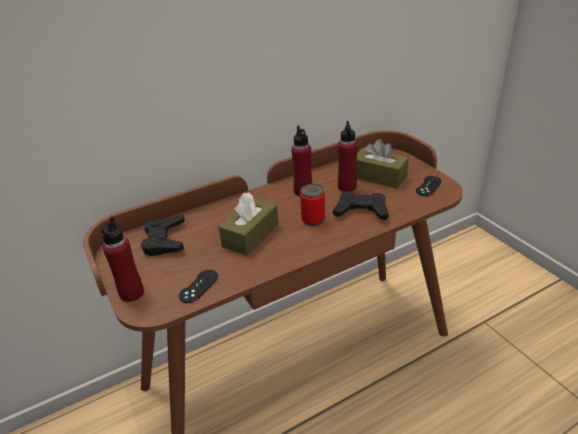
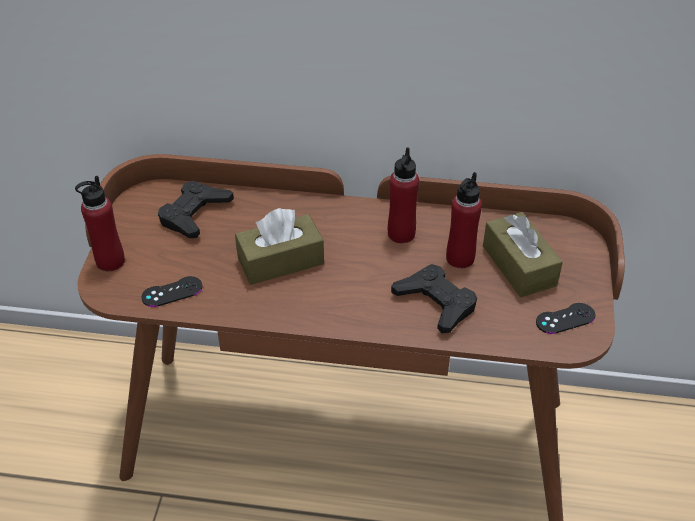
camera: 35 degrees right, 10 degrees up
can [300,184,325,226] -> none

